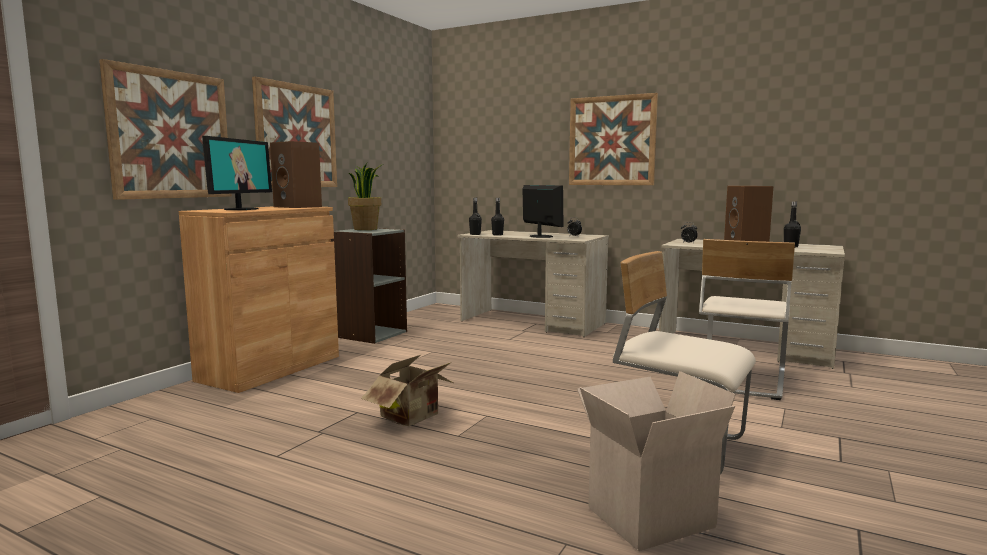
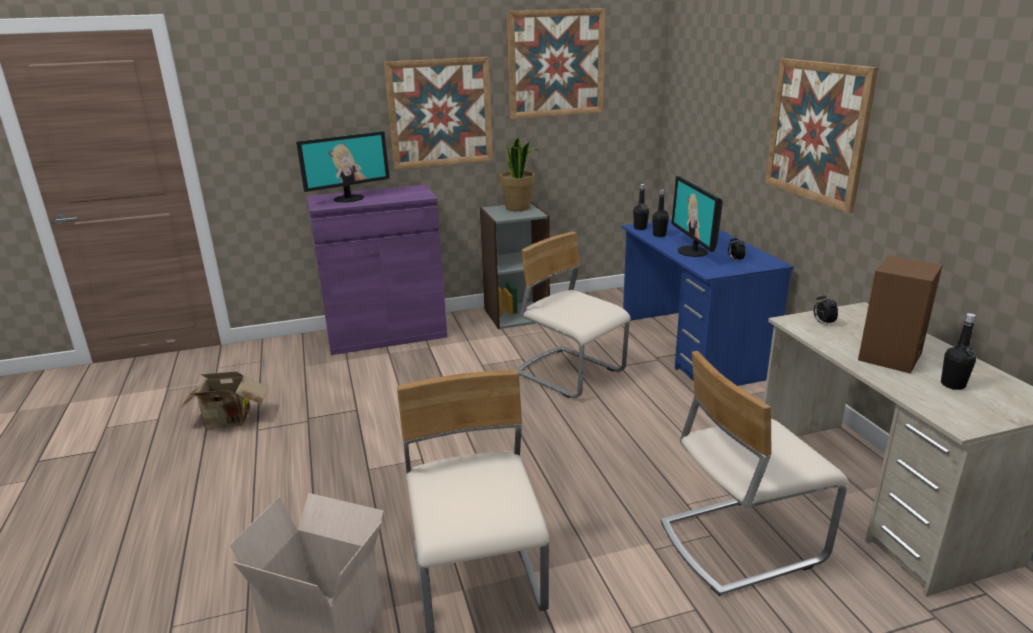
camera: 45 degrees right, 15 degrees up
picture [99,59,232,200] -> picture moved to [507,8,605,119]
brown cabinet [179,206,339,393] -> purple cabinet [307,185,447,355]
brown speaker [270,141,322,208] -> none
cardboard box [361,354,453,426] -> cardboard box moved to [179,371,268,429]
beige desk [457,230,609,337] -> blue desk [622,219,794,386]
monitor [522,185,563,238] -> monitor turned 150 degrees clockwise [671,176,723,257]
none -> beige chair [515,232,631,399]

